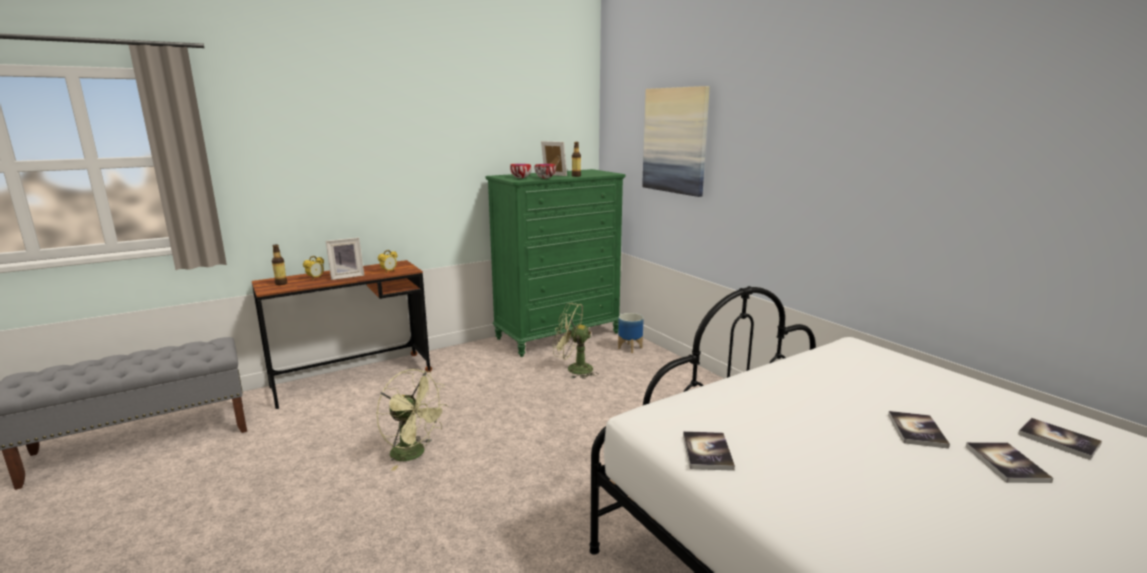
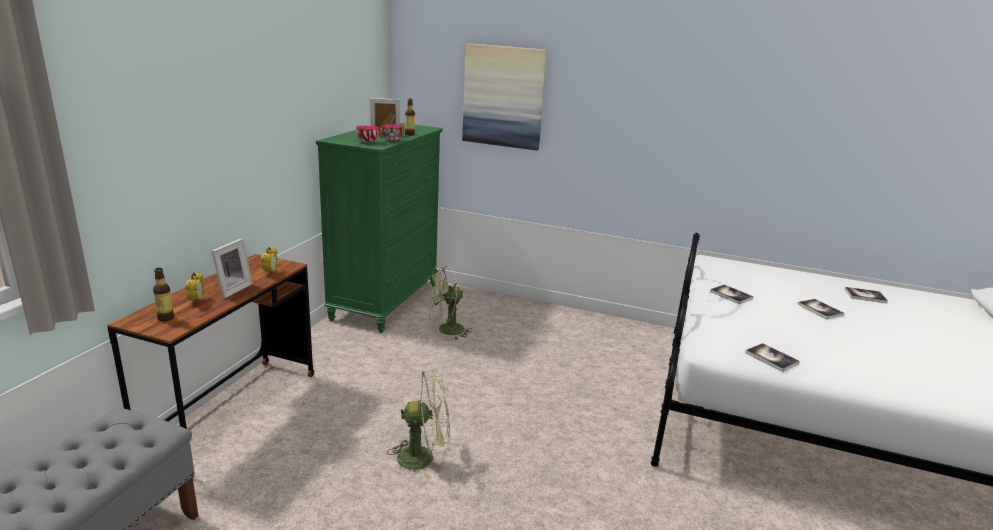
camera: 40 degrees left, 5 degrees up
planter [618,313,644,353] -> none
book [966,442,1053,483] -> book moved to [710,285,753,304]

